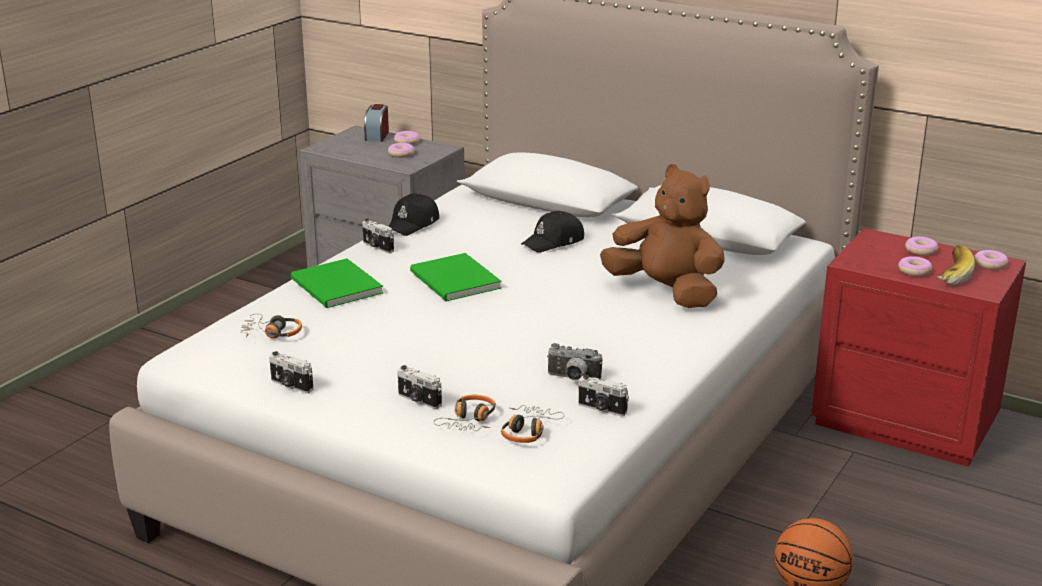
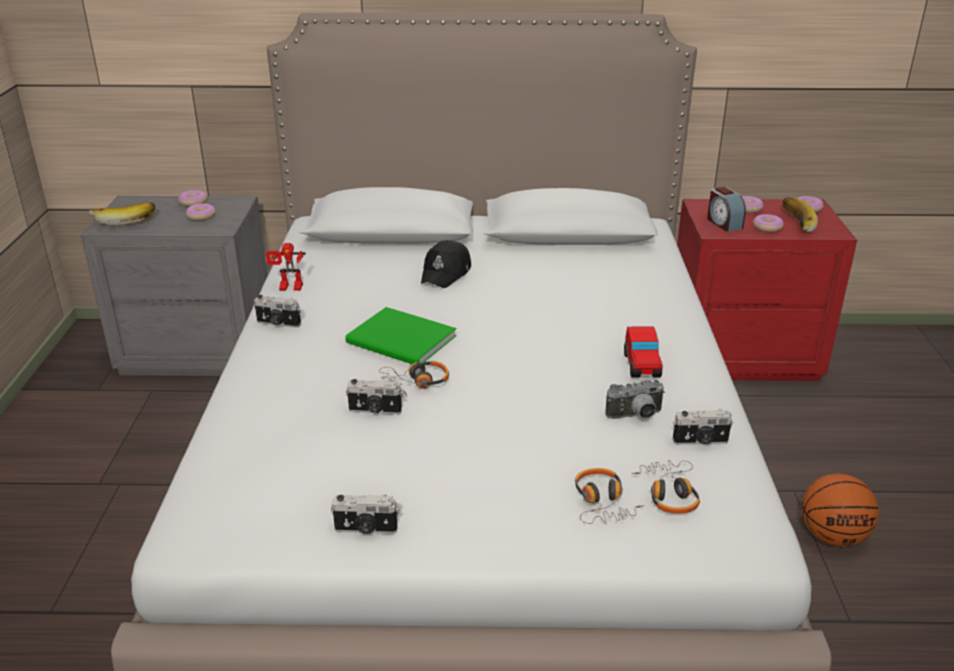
camera: 30 degrees left, 5 degrees up
headphones [240,314,302,338] -> headphones moved to [379,361,449,395]
green book [291,258,384,308] -> none
alarm clock [364,104,389,142] -> alarm clock moved to [707,187,746,232]
black cap [388,193,439,236] -> toy robot [266,243,306,291]
camera [397,365,442,409] -> camera moved to [346,379,403,415]
brown plush toy [600,164,725,308] -> none
none -> banana [89,202,155,225]
none -> toy car [624,326,663,378]

